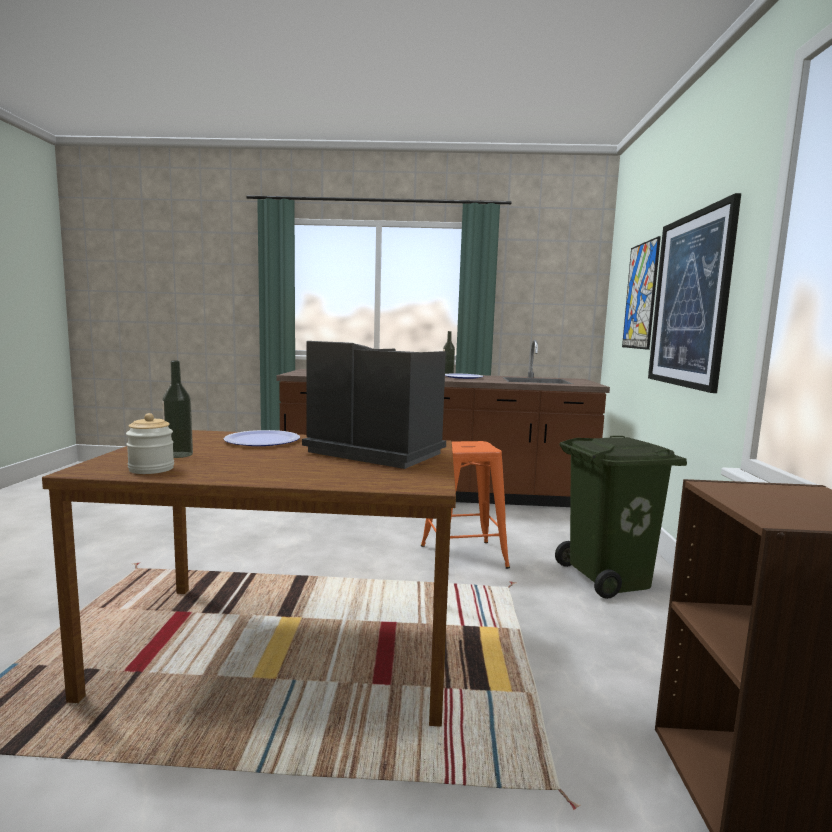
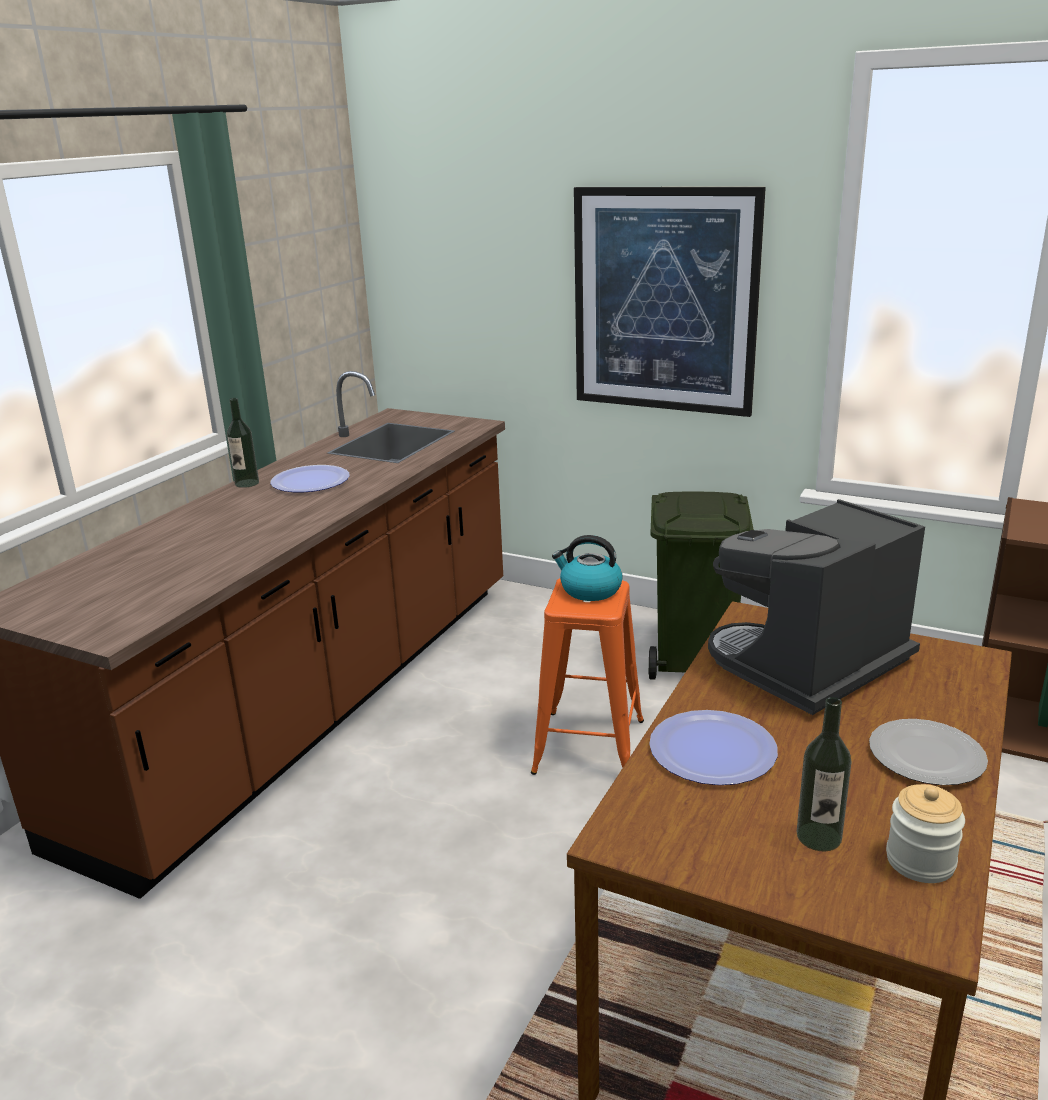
camera: 65 degrees left, 15 degrees up
picture [622,236,661,350] -> none
none -> kettle [552,535,623,601]
none -> plate [869,719,988,785]

